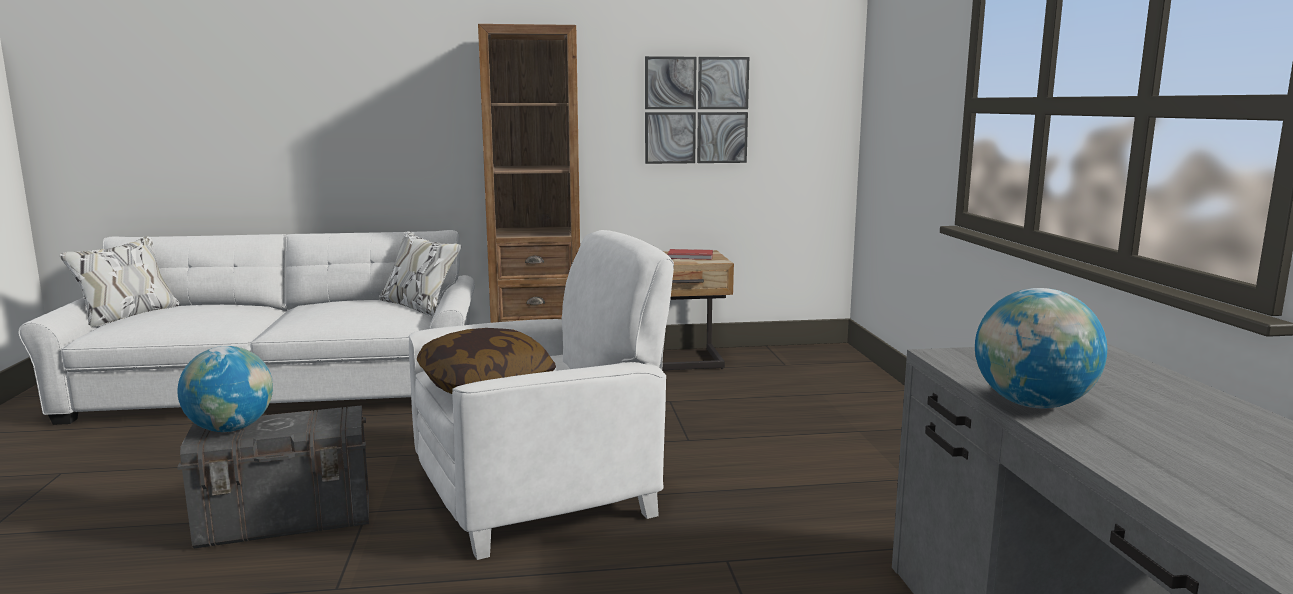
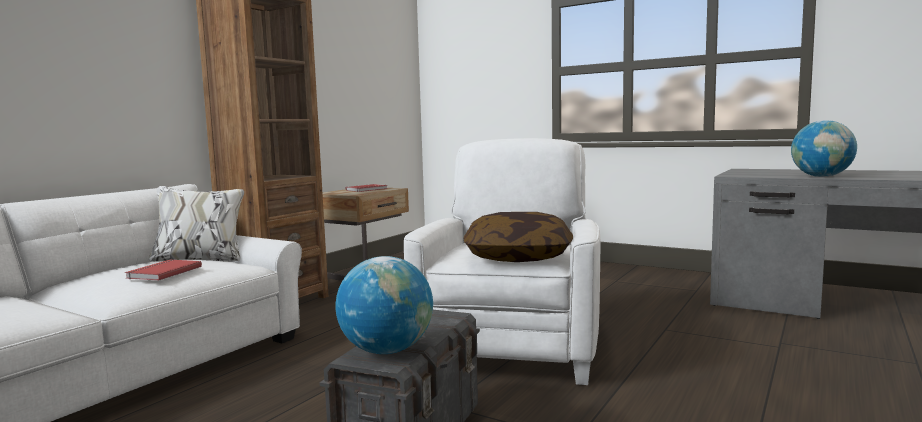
camera: 50 degrees left, 5 degrees down
picture [645,56,749,164] -> none
none -> red book [125,259,202,281]

